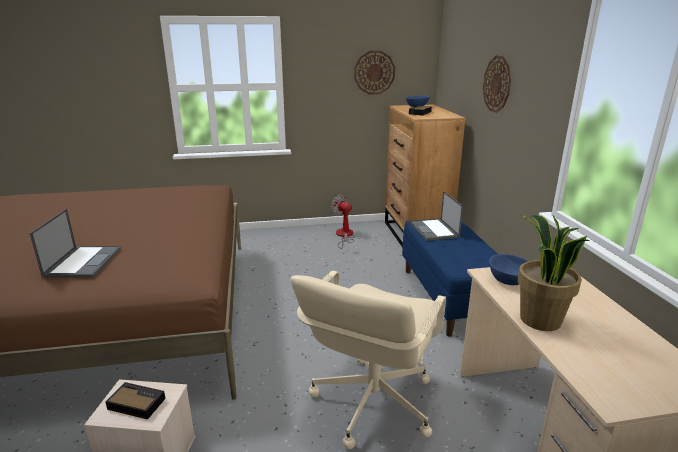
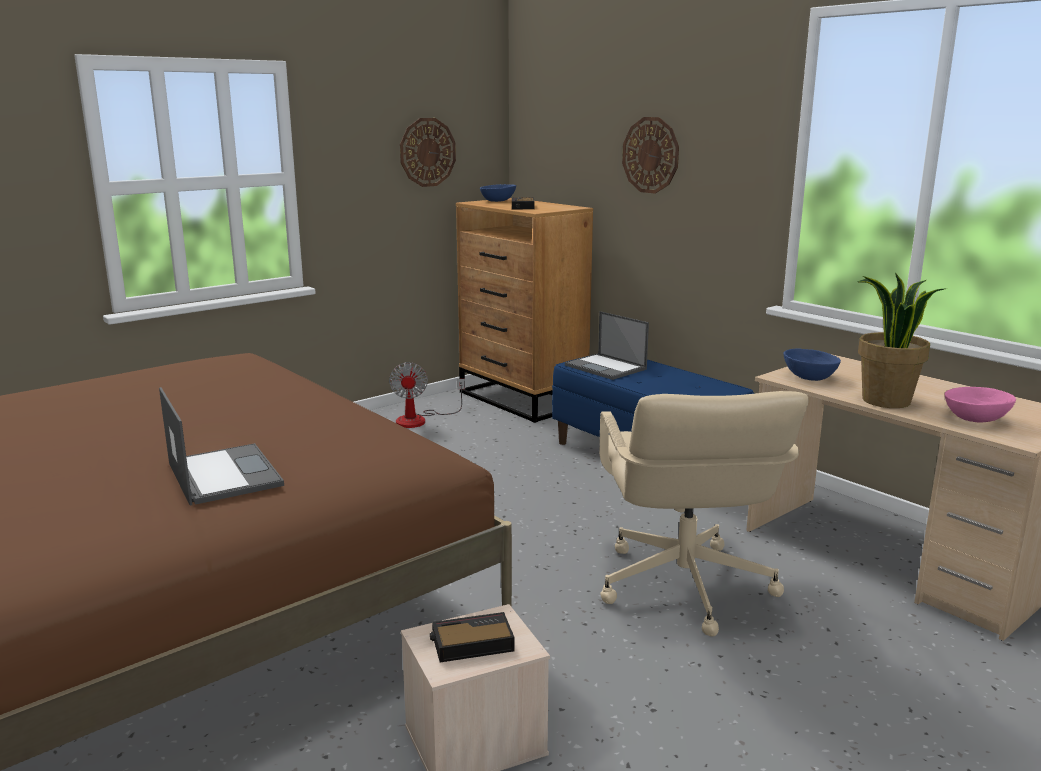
camera: 30 degrees left, 5 degrees down
fan [331,195,355,249] -> fan turned 105 degrees counterclockwise [389,362,465,428]
none -> pink bowl [945,387,1016,422]

